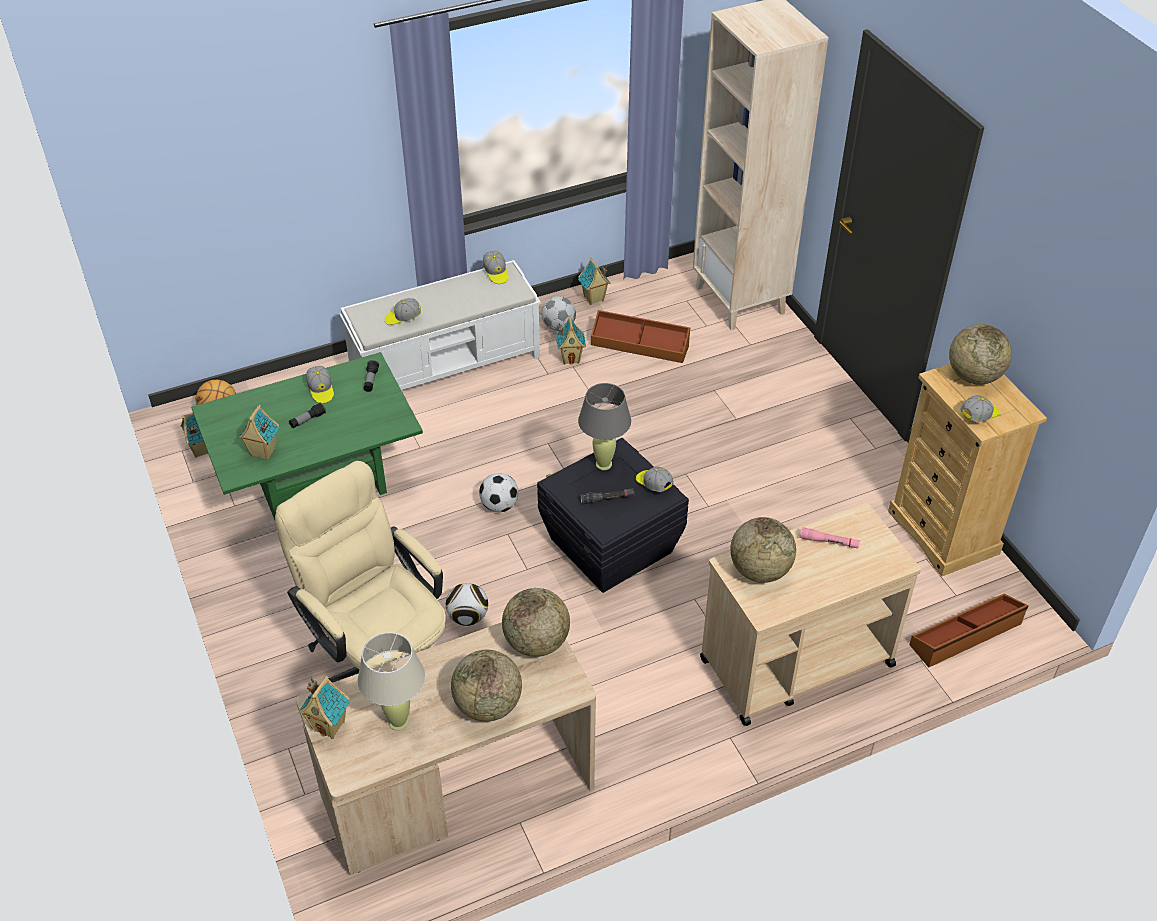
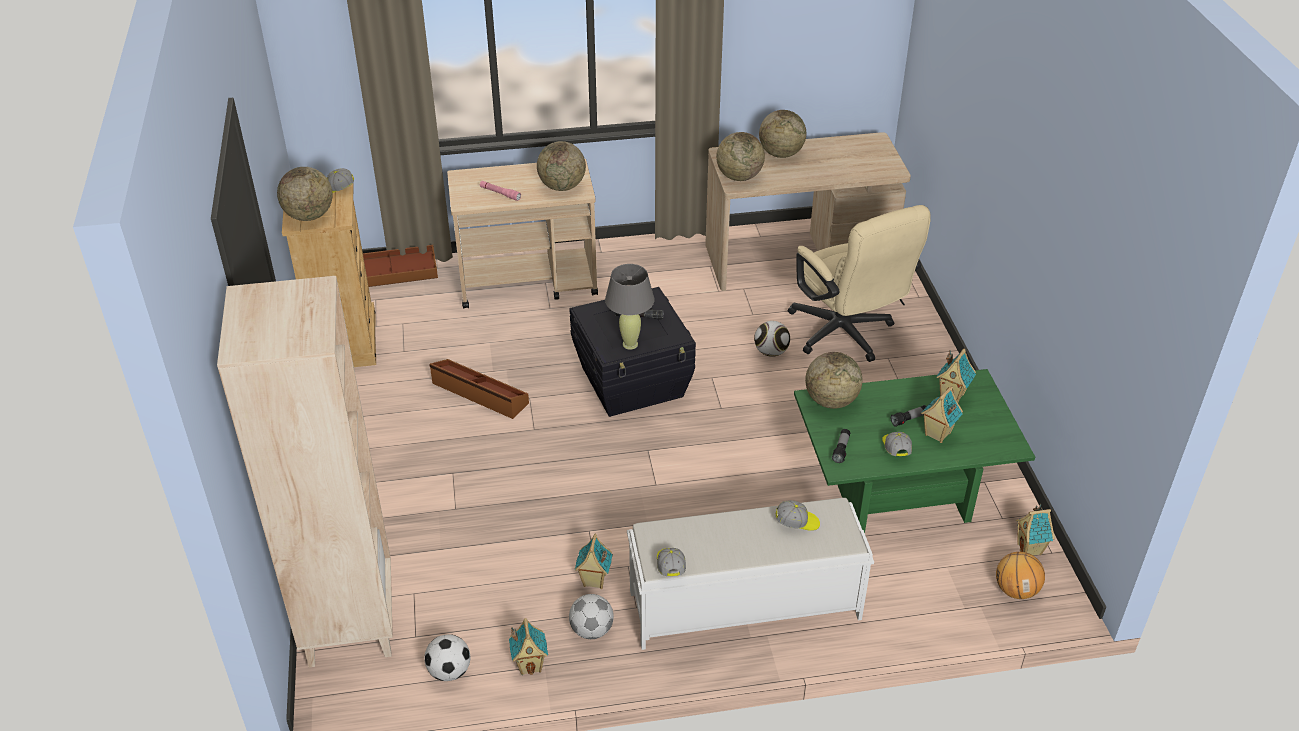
camera: 165 degrees left, 5 degrees down
toy house [298,676,350,739] -> toy house moved to [921,386,963,443]
beige table lamp [358,632,425,731] -> none
football [479,473,519,512] -> football moved to [424,634,470,681]
brown storage box [591,310,690,363] -> brown storage box moved to [429,359,529,419]
cap [636,466,674,492] -> none
none -> globe [805,352,863,409]

